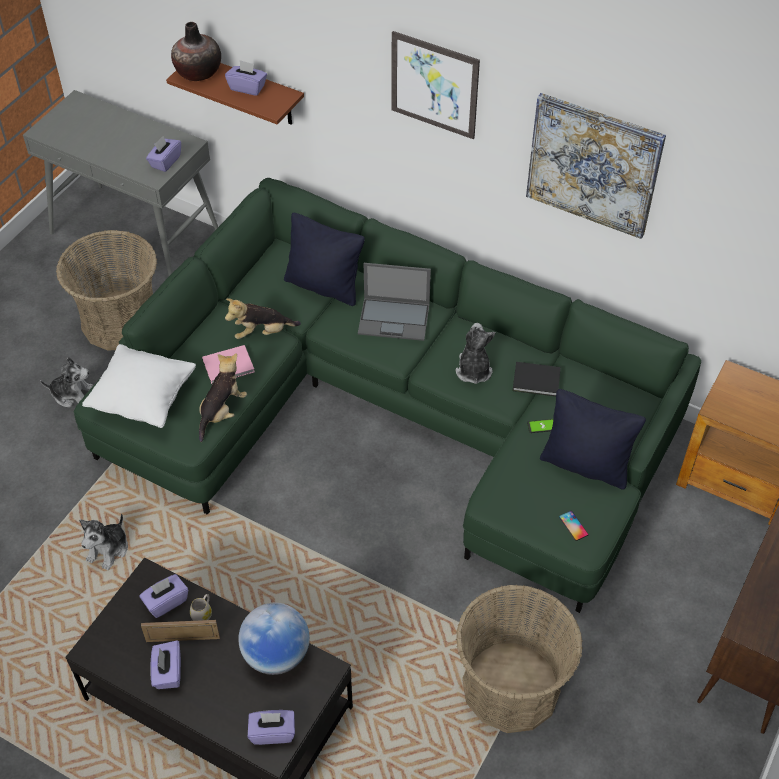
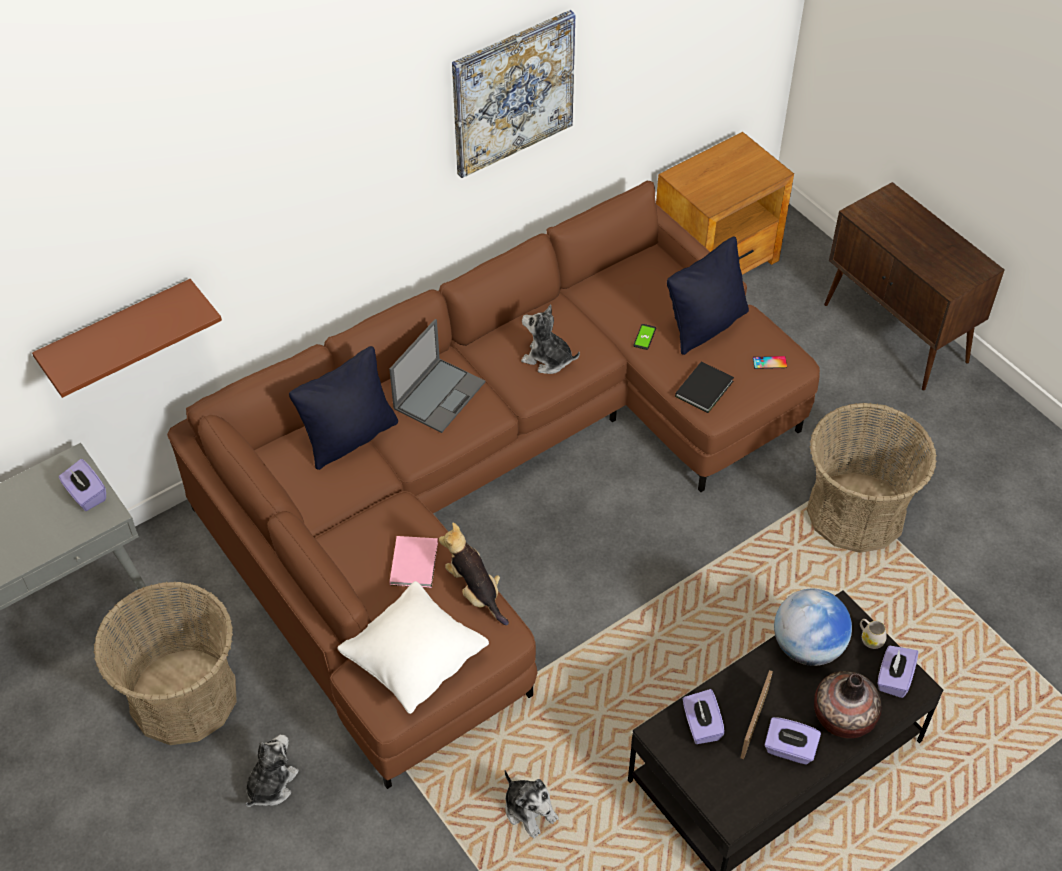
camera: 65 degrees left, 0 degrees up
green sofa [74,178,701,613] -> brown sofa [167,181,820,789]
vase [171,22,221,81] -> vase moved to [814,671,882,738]
white mug [190,594,212,621] -> white mug moved to [860,619,887,649]
purple tissue box [225,60,267,96] -> none
plush toy [225,298,301,339] -> none
picture [392,31,480,139] -> none
black book [513,362,561,396] -> black book moved to [675,361,734,413]

